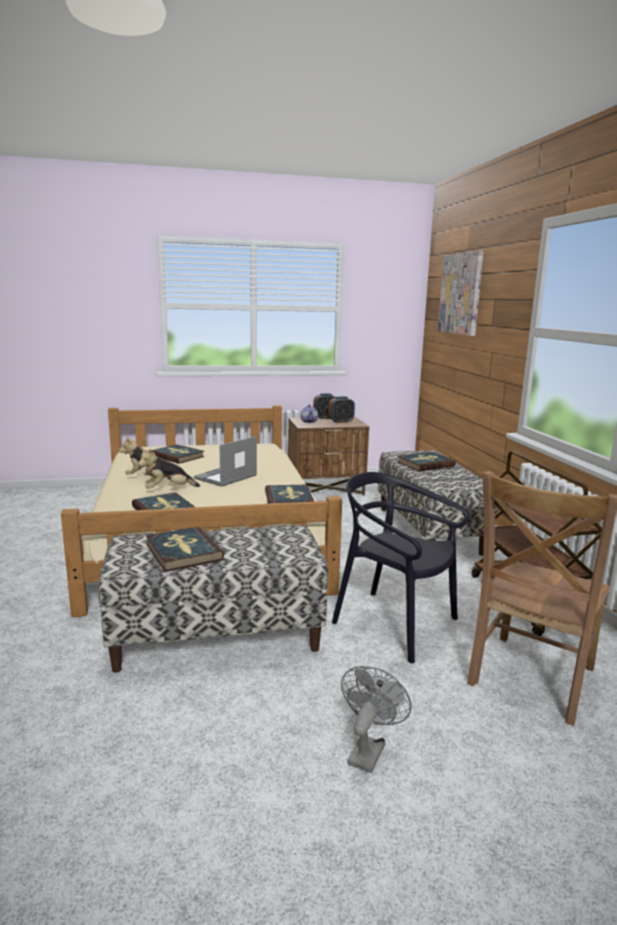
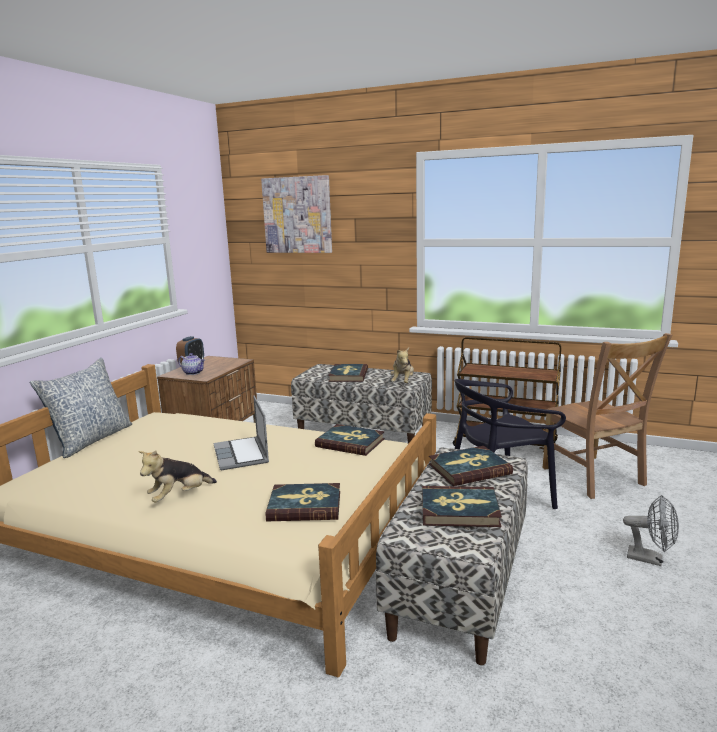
camera: 55 degrees left, 0 degrees up
plush toy [138,448,200,489] -> plush toy moved to [391,348,414,383]
book [151,444,205,464] -> book moved to [429,446,513,486]
alarm clock [328,396,355,423] -> none
grey fan [341,666,411,773] -> grey fan turned 150 degrees clockwise [623,495,679,566]
none -> pillow [30,358,132,458]

